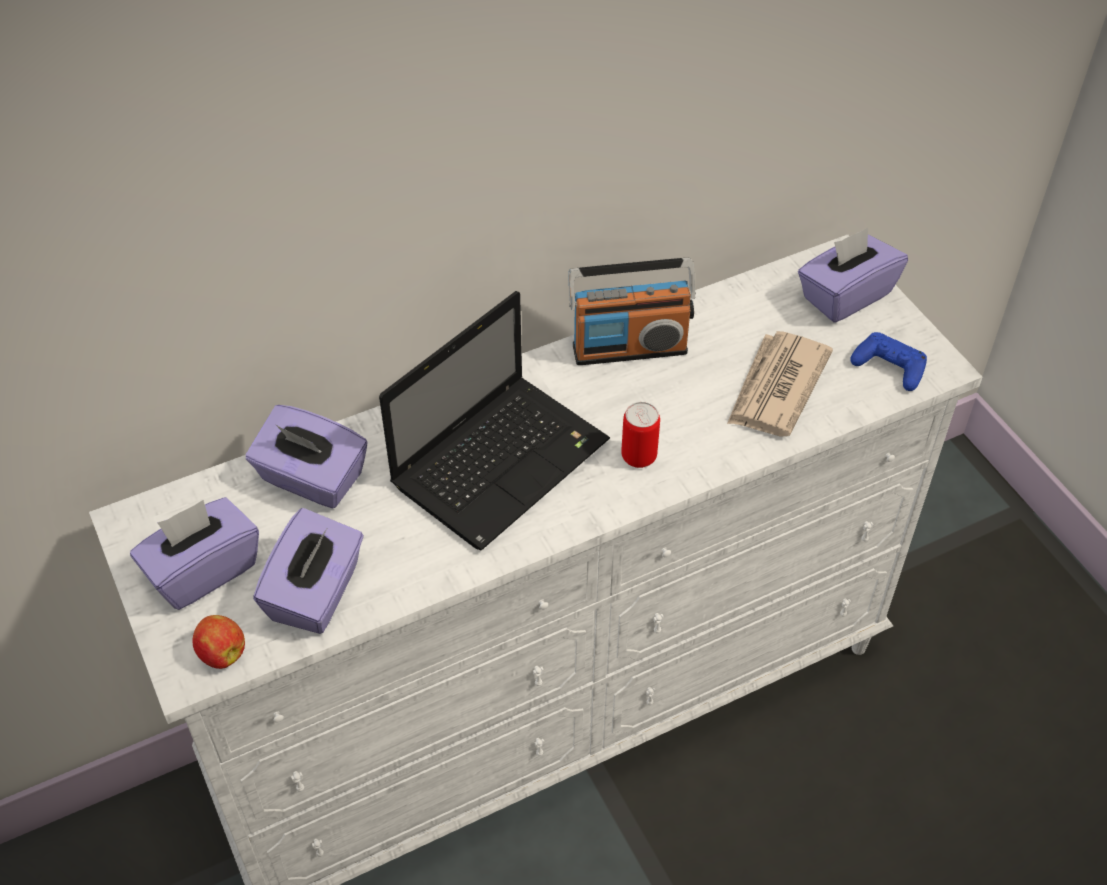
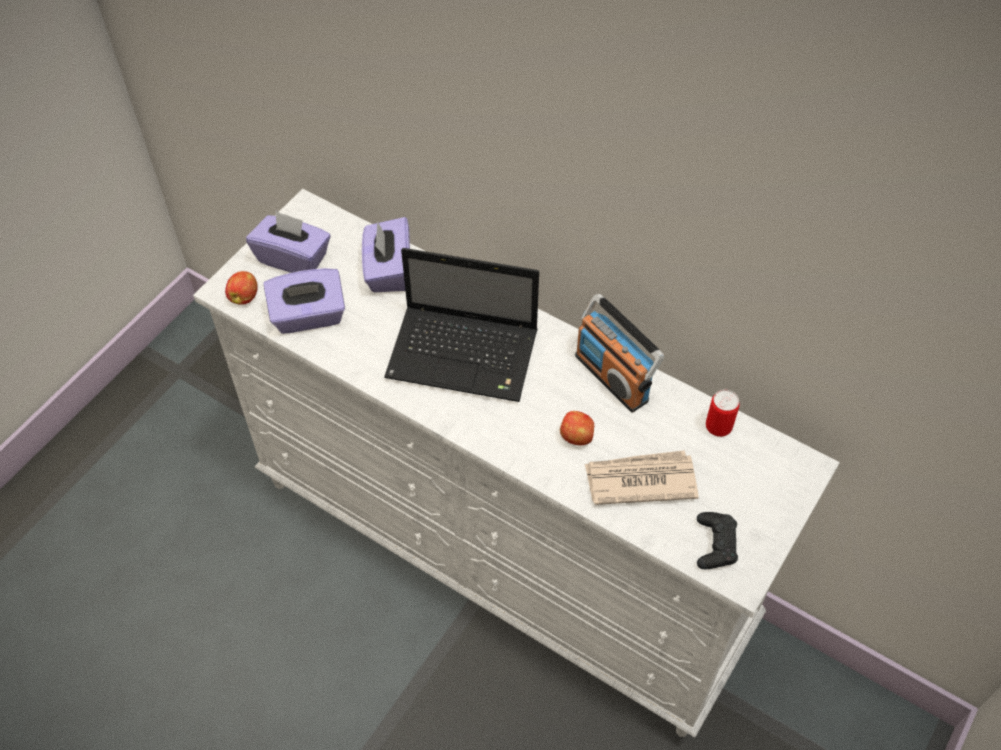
camera: 60 degrees right, 5 degrees up
can [621,402,660,468] -> can moved to [706,390,740,437]
purple tissue box [798,228,908,323] -> none
blue game controller [850,332,927,391] -> black game controller [697,512,738,569]
none -> apple [560,411,594,445]

